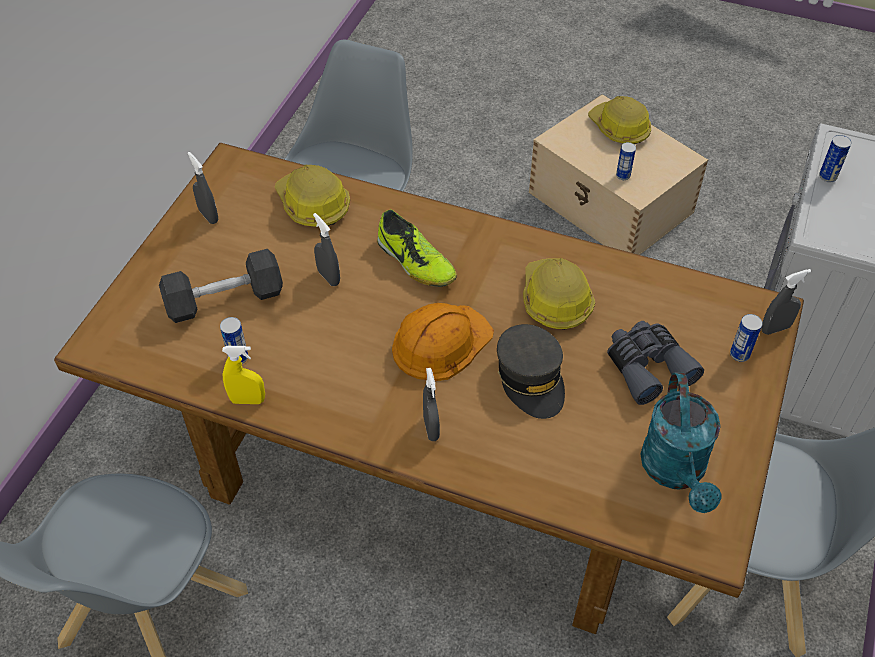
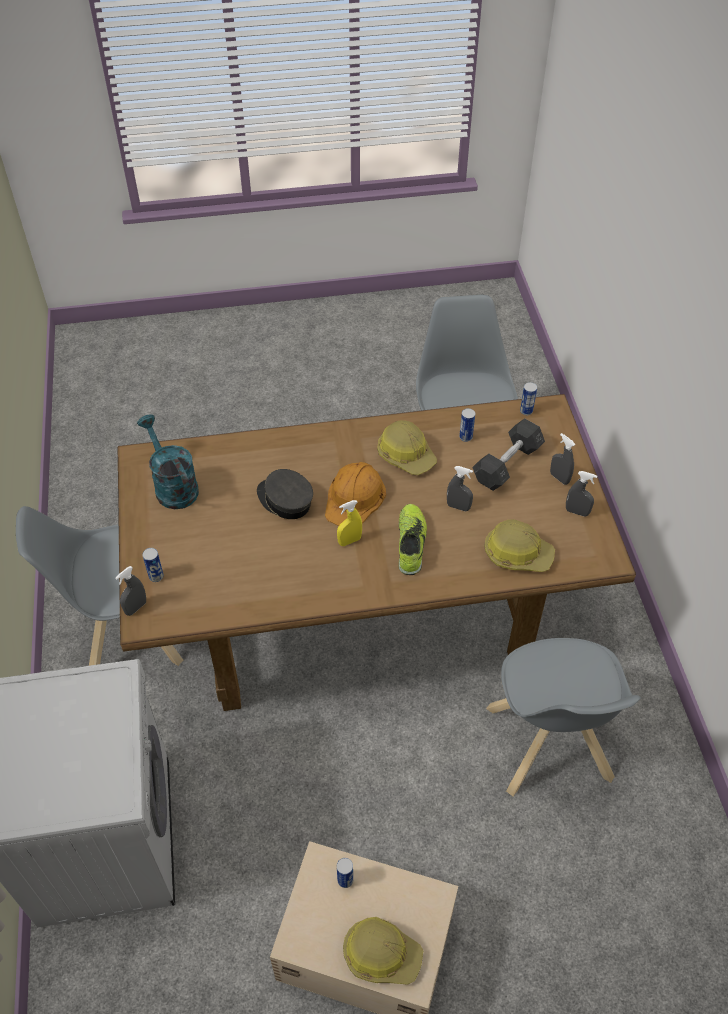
camera: 150 degrees right, 0 degrees up
yellow spray bottle [222,346,265,404] -> yellow spray bottle moved to [337,500,362,546]
shoe [377,209,457,287] -> shoe turned 75 degrees clockwise [398,504,427,575]
grey spray bottle [423,368,440,441] -> grey spray bottle moved to [550,433,575,485]
hard hat [523,258,595,330] -> hard hat moved to [377,420,437,475]
grey binoculars [607,321,704,405] -> none
can [819,135,852,182] -> can moved to [520,382,537,415]

